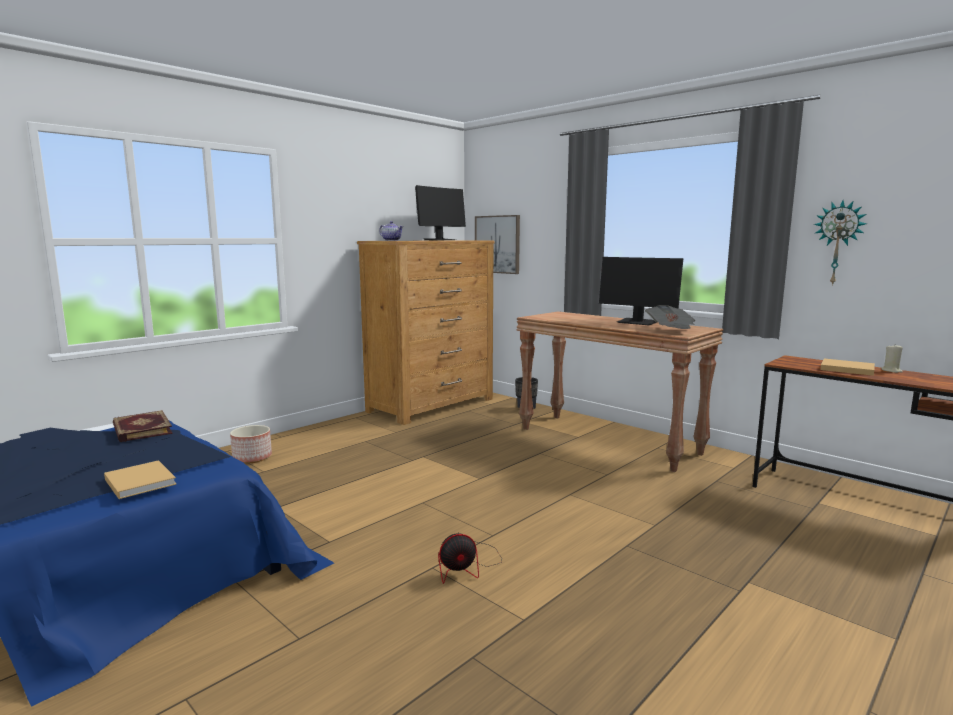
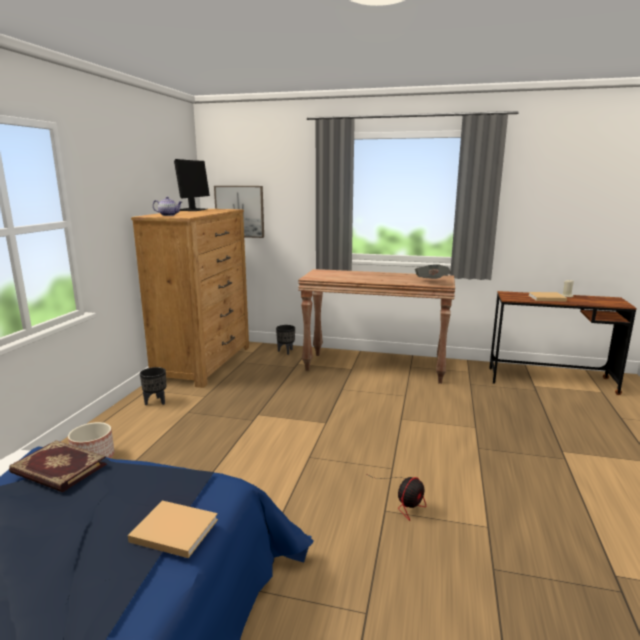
camera: 30 degrees left, 5 degrees up
monitor [599,257,683,325] -> none
wall clock [814,200,867,286] -> none
none -> black planter [140,367,166,405]

